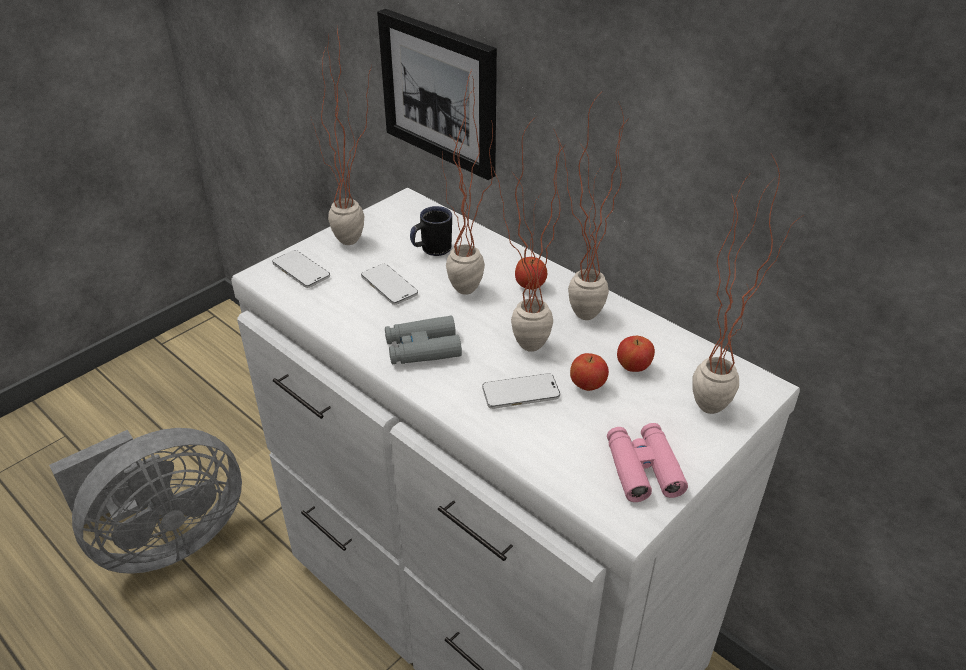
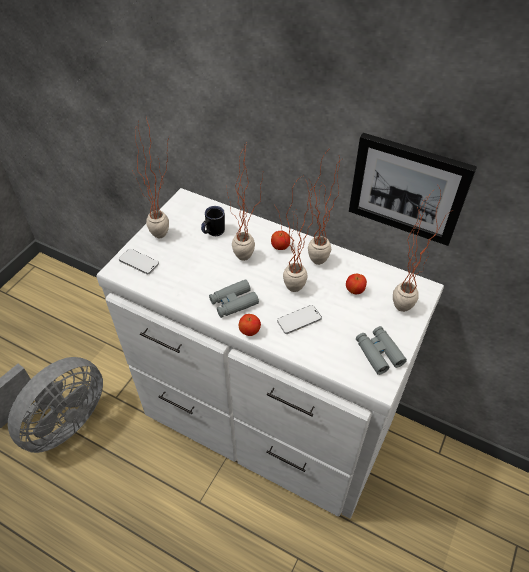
camera: 15 degrees left, 10 degrees up
phone [361,264,418,305] -> none
picture [377,9,497,180] -> picture moved to [349,133,477,246]
apple [570,353,609,391] -> apple moved to [239,314,261,336]
pink binoculars [607,423,688,502] -> grey binoculars [356,326,407,375]

